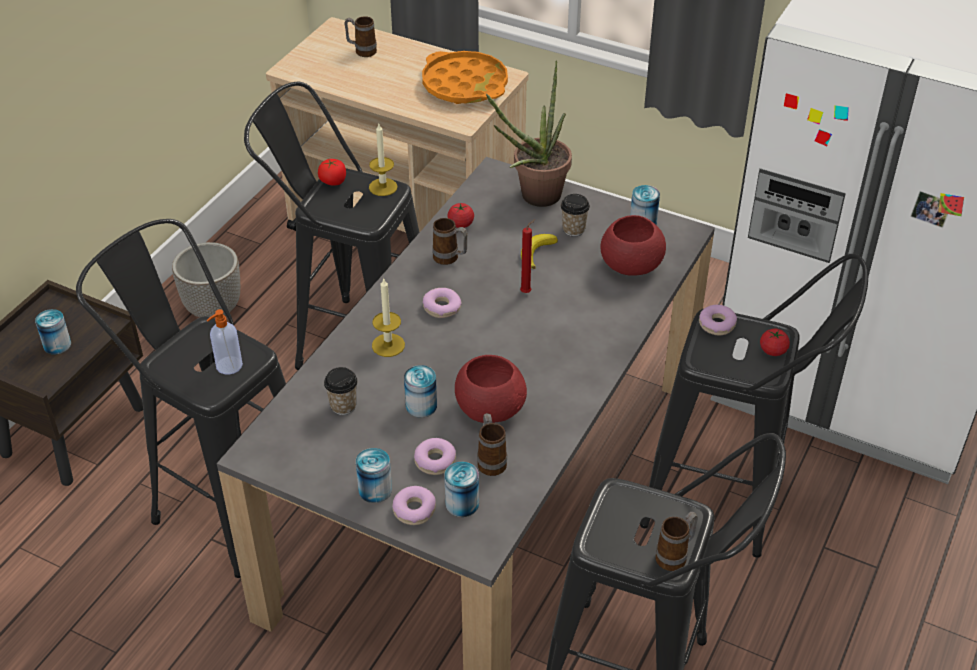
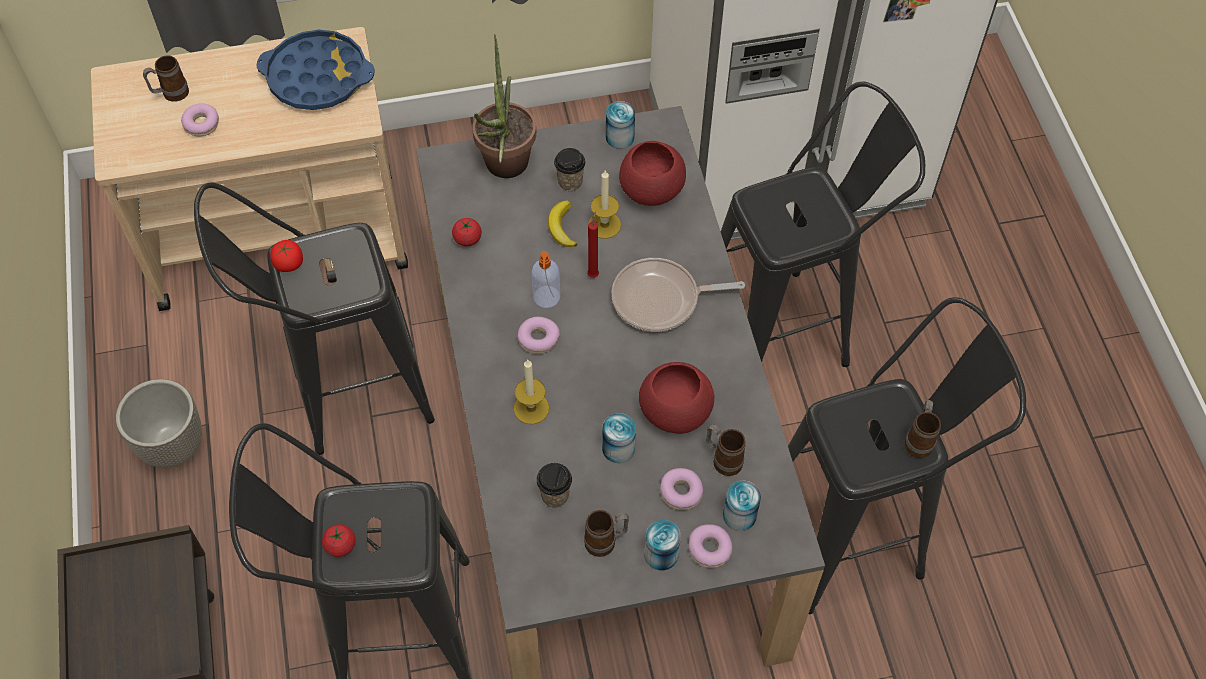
camera: 40 degrees left, 15 degrees up
can [35,309,71,355] -> none
soap dispenser [207,309,243,375] -> soap dispenser moved to [531,251,560,308]
candle [369,124,398,196] -> candle moved to [588,170,621,239]
orange tray [422,51,508,104] -> blue tray [256,30,375,110]
mug [432,218,468,265] -> mug moved to [584,510,629,557]
donut [699,305,737,336] -> donut moved to [181,103,219,136]
tomato [760,329,790,356] -> tomato moved to [322,524,356,557]
none -> frying pan [612,258,745,332]

